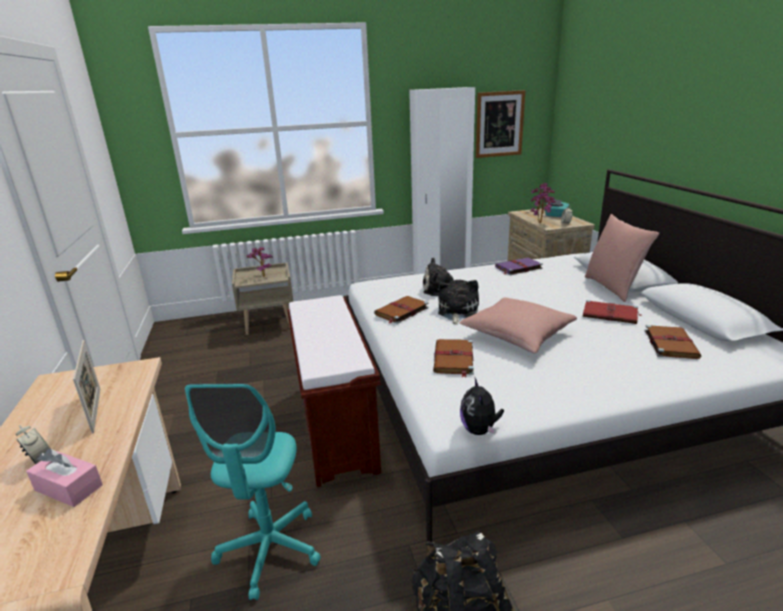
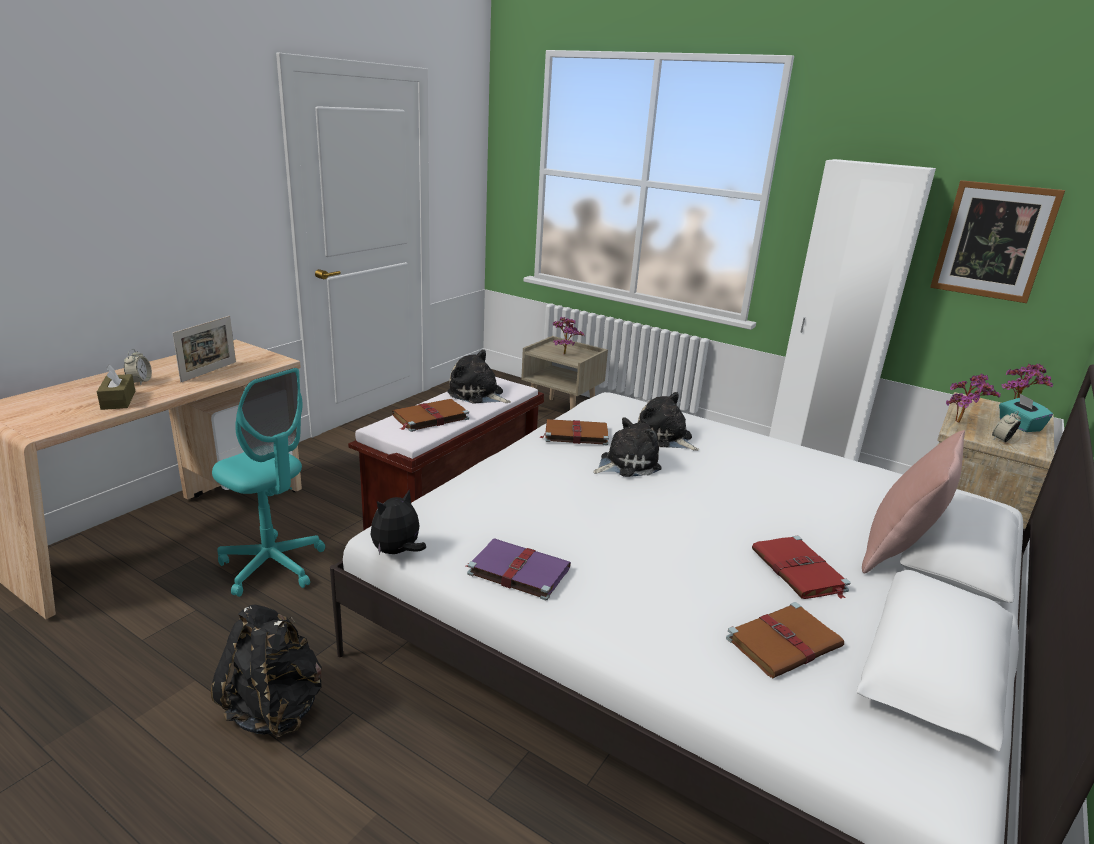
camera: 45 degrees right, 0 degrees up
pink tissue box [26,449,103,507] -> brown tissue box [97,365,135,410]
turquoise office chair [185,383,321,600] -> turquoise office chair turned 105 degrees counterclockwise [212,368,325,597]
brown book [433,339,474,377] -> brown book moved to [392,399,469,432]
pink pillow [459,297,577,354] -> none
purple book [495,258,543,275] -> purple book moved to [466,538,571,601]
none -> plush toy [447,350,511,404]

